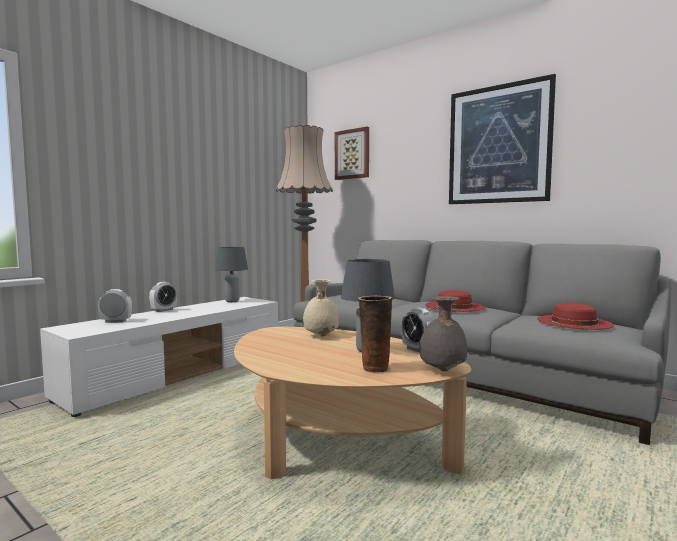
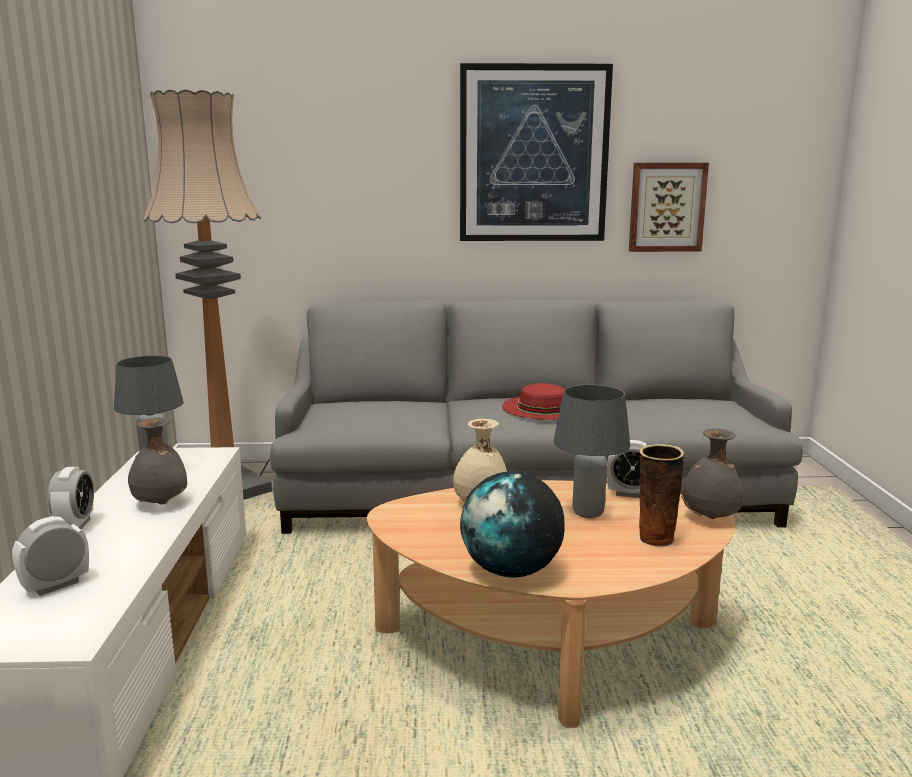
camera: 40 degrees left, 10 degrees up
picture [335,127,369,180] -> picture moved to [629,163,709,252]
red hat [537,303,614,330] -> none
none -> grey vase [128,418,188,504]
none -> globe [460,471,565,578]

